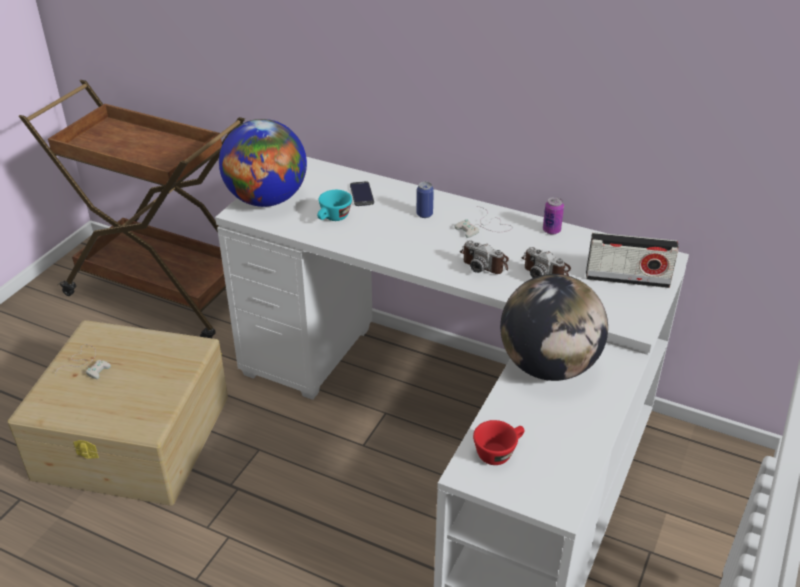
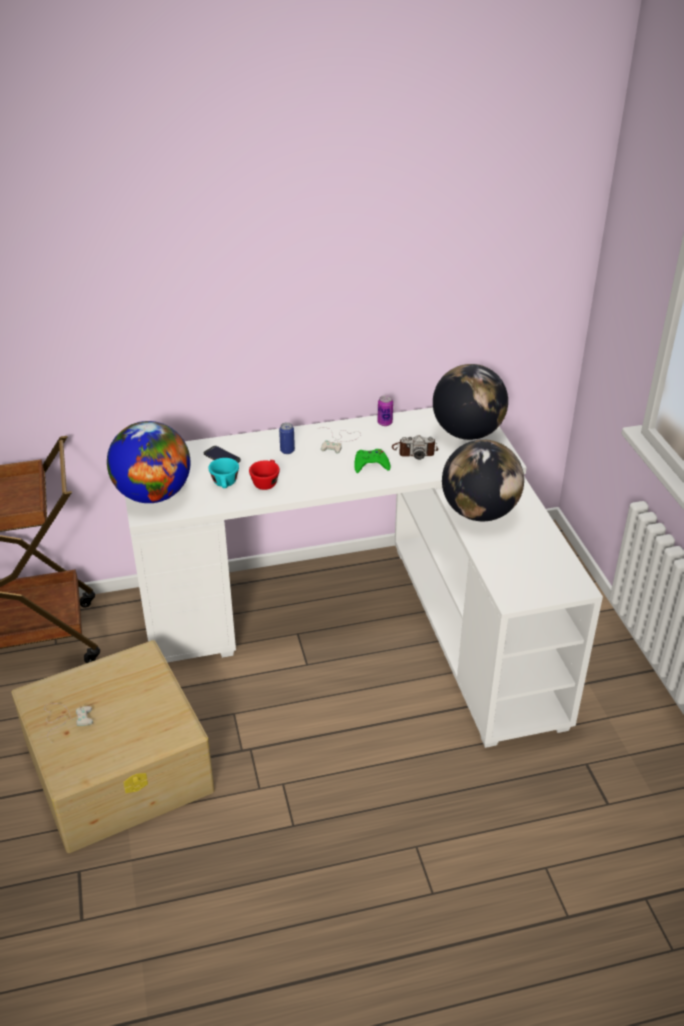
camera: 40 degrees left, 0 degrees up
camera [460,240,509,274] -> green game controller [354,449,390,473]
red cup [473,420,525,465] -> red cup moved to [249,460,280,490]
radio [586,232,679,288] -> globe [433,364,508,440]

